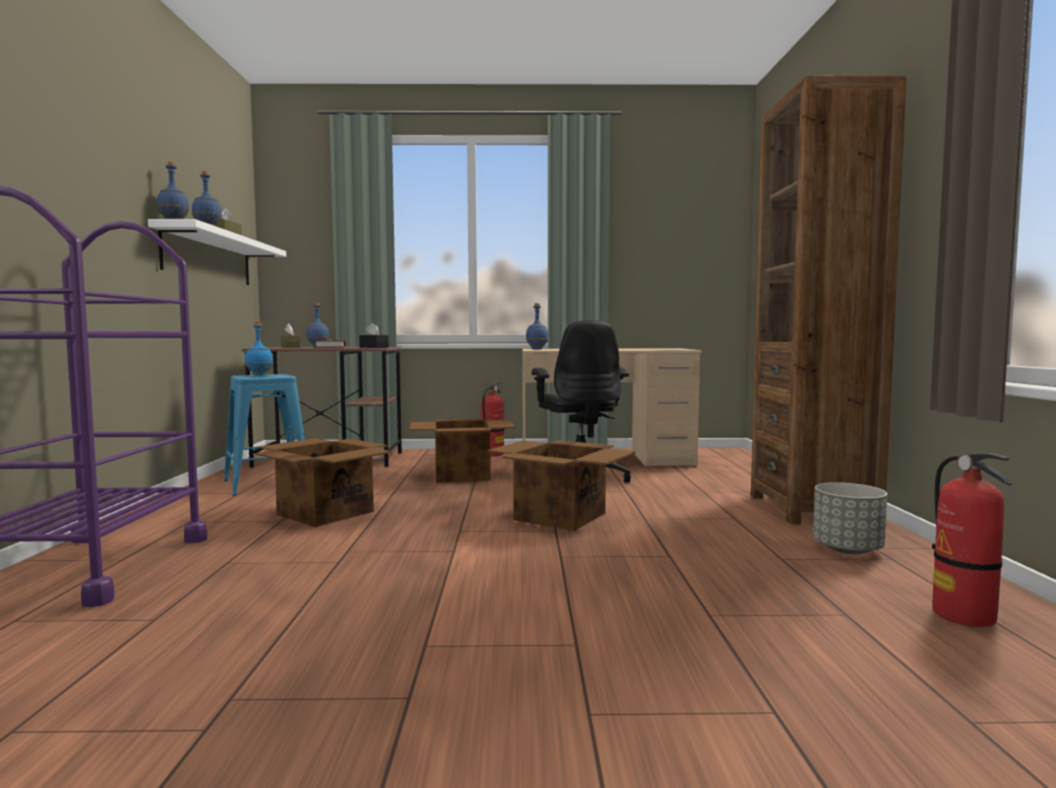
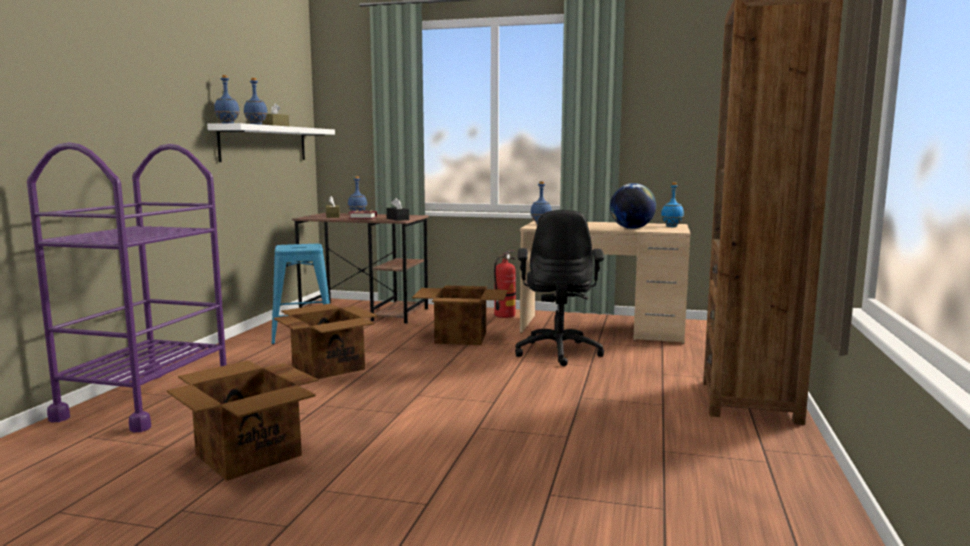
camera: 15 degrees right, 5 degrees up
blue bottle [245,322,273,375] -> blue bottle moved to [661,182,684,227]
cardboard box [487,440,636,531] -> cardboard box moved to [167,361,318,481]
grey planter [813,482,887,555] -> none
fire extinguisher [932,453,1012,627] -> none
none -> globe [610,183,656,229]

